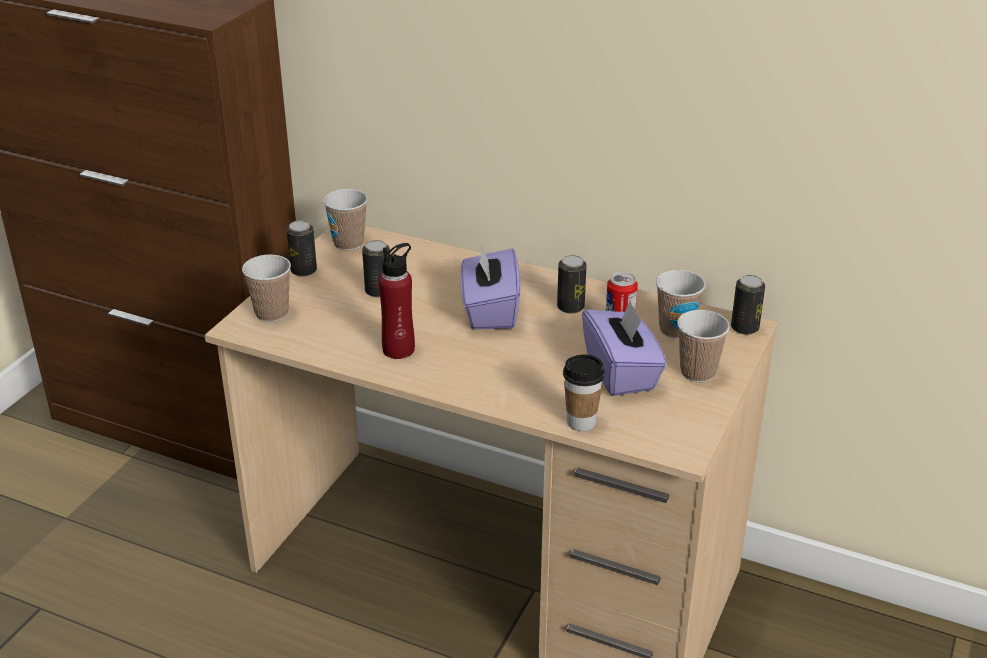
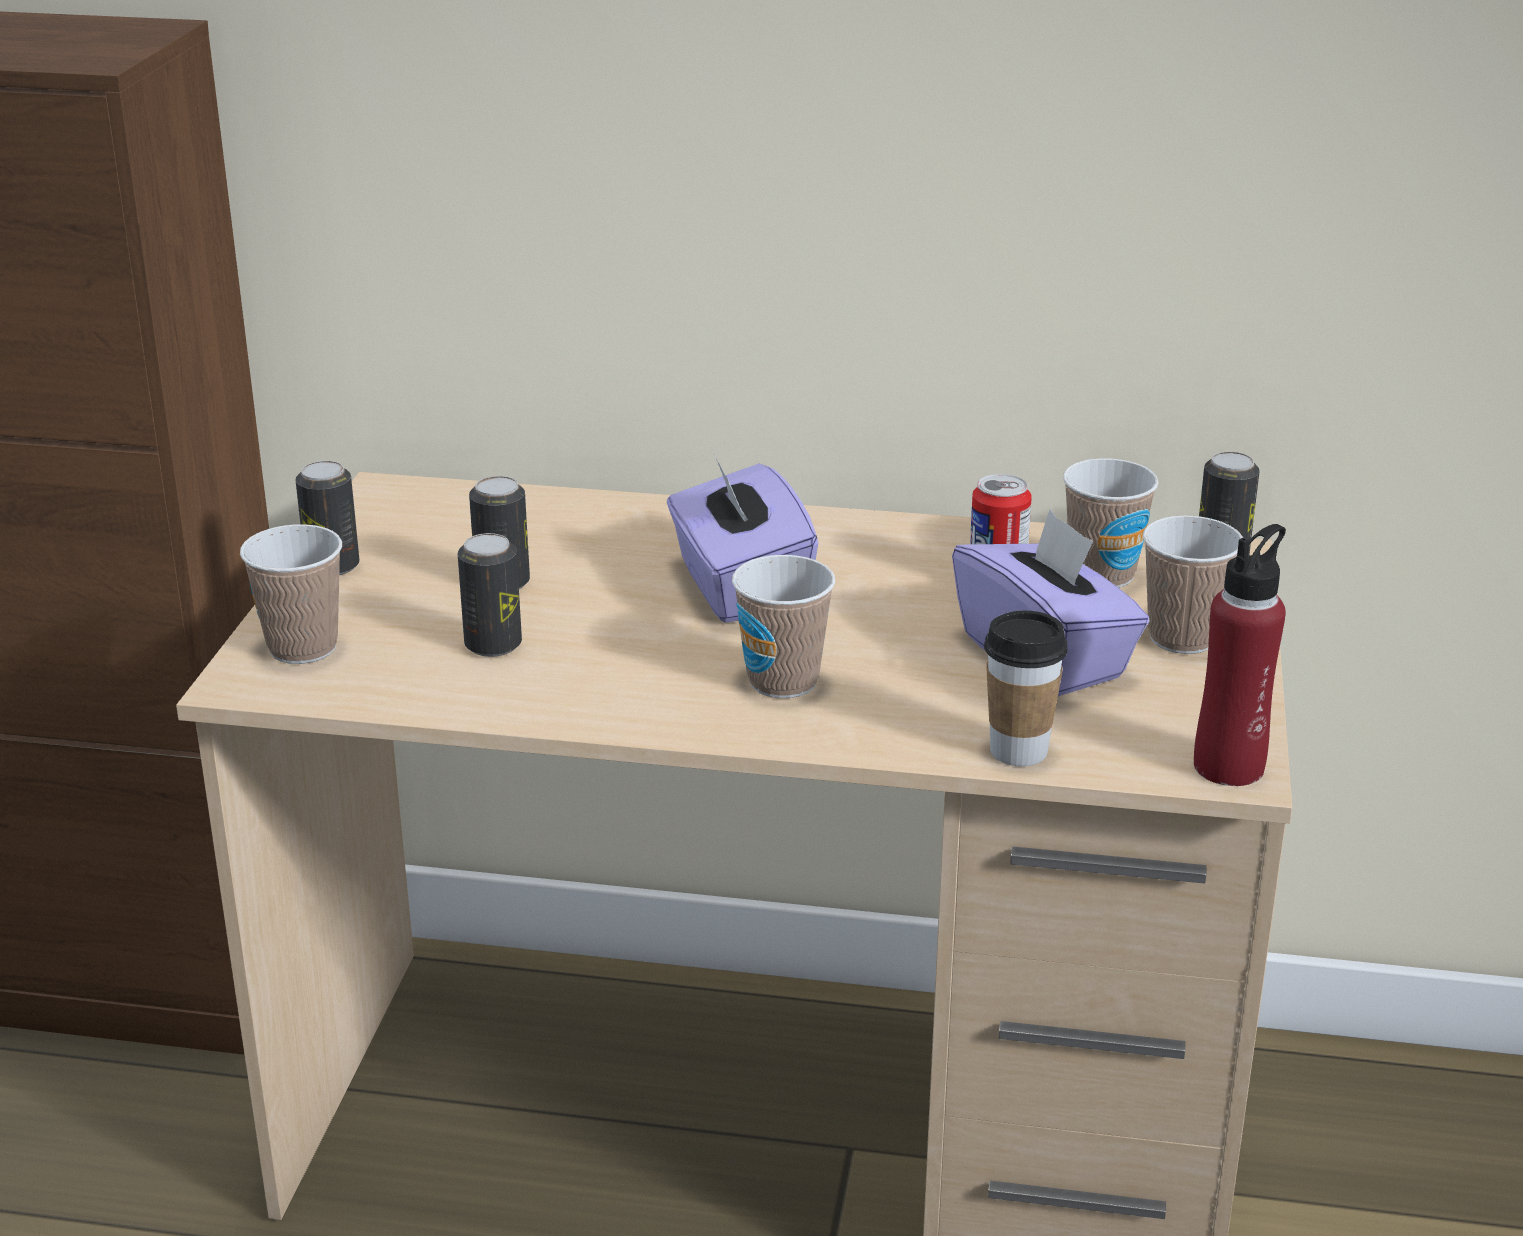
camera: 15 degrees left, 5 degrees down
cup [323,189,368,251] -> cup moved to [732,555,835,698]
red bottle [378,243,415,359] -> red bottle moved to [1194,524,1286,786]
can [557,255,587,314] -> can moved to [458,533,522,657]

